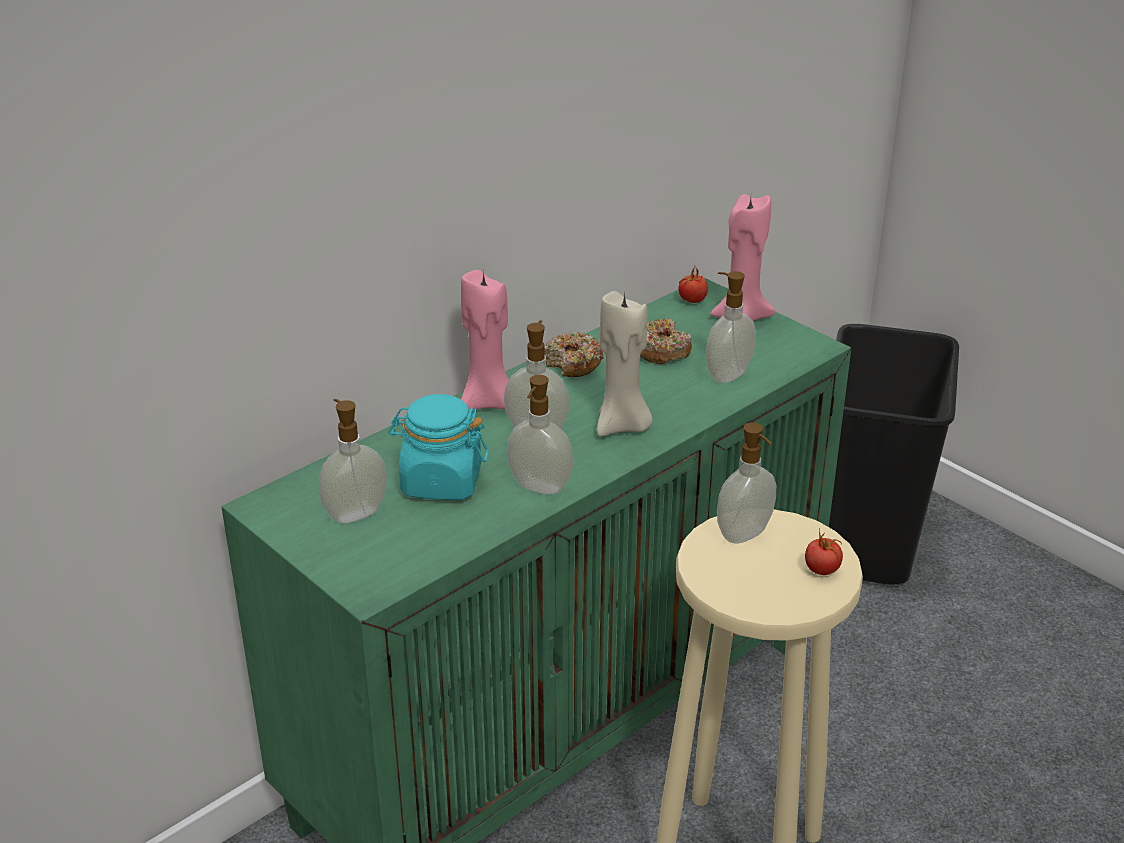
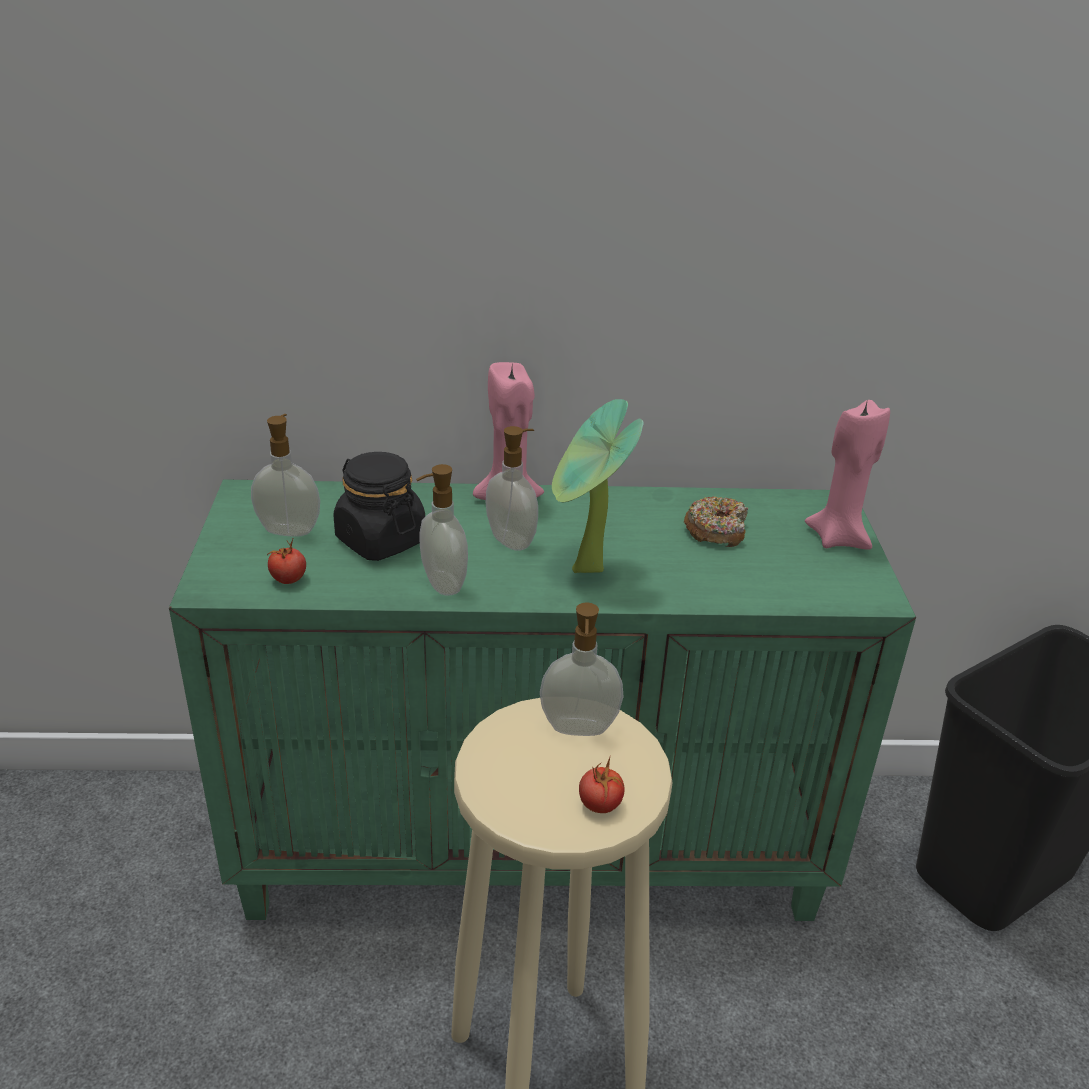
camera: 40 degrees right, 0 degrees up
turquoise jar [388,394,489,500] -> black jar [333,452,425,561]
donut [544,332,604,377] -> none
beige candle [597,291,653,437] -> potted plant [552,399,644,573]
tomato [678,266,708,303] -> tomato moved to [267,539,306,584]
soap dispenser [706,271,756,383] -> none

